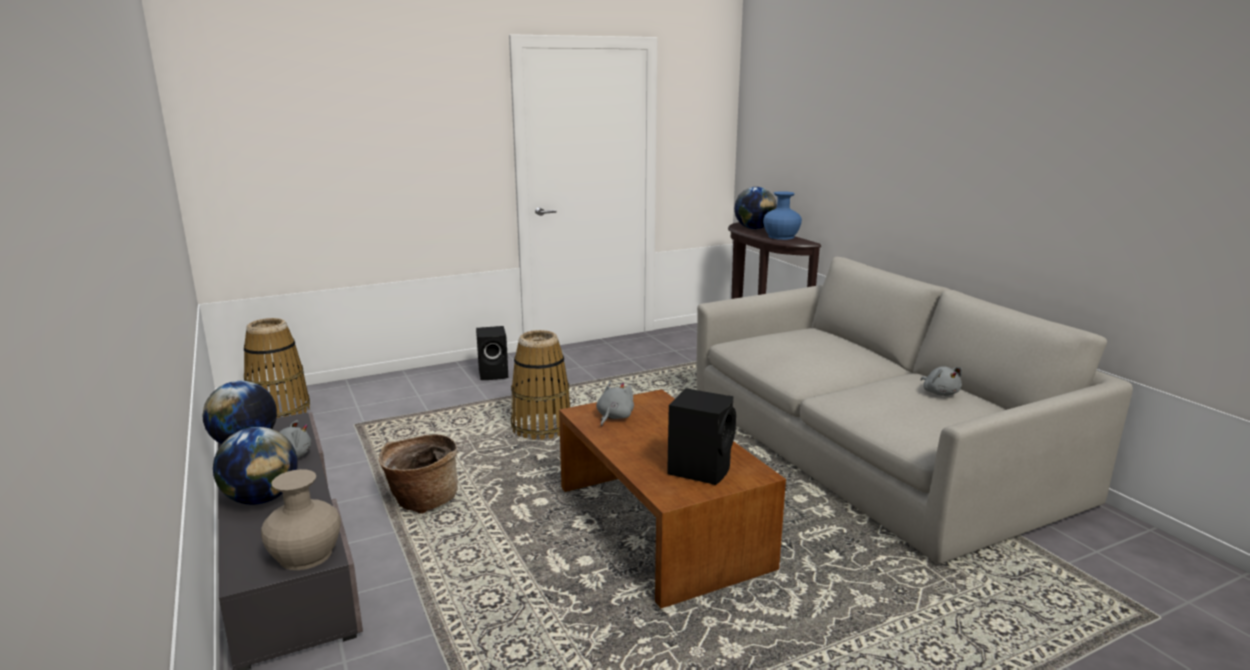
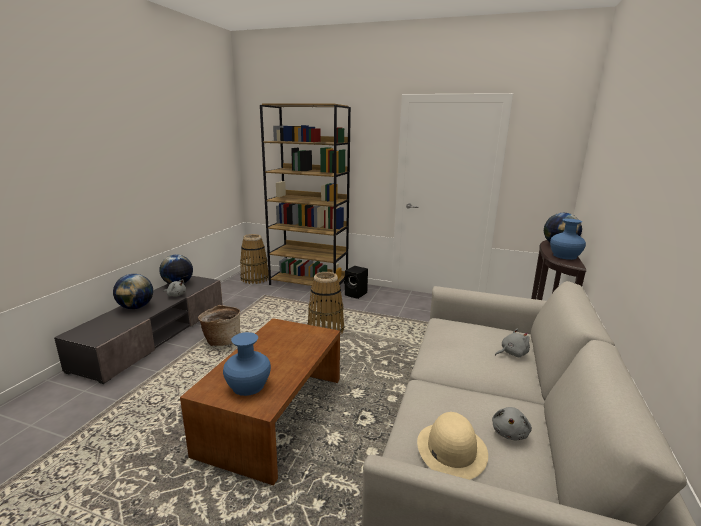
camera: 45 degrees right, 0 degrees up
beige vase [261,469,341,570] -> none
grey plush toy [596,382,634,426] -> grey plush toy moved to [495,328,530,357]
black speaker [667,388,736,485] -> blue vase [223,332,271,396]
none -> brown bookcase [260,103,351,286]
none -> beige hat [417,412,488,480]

